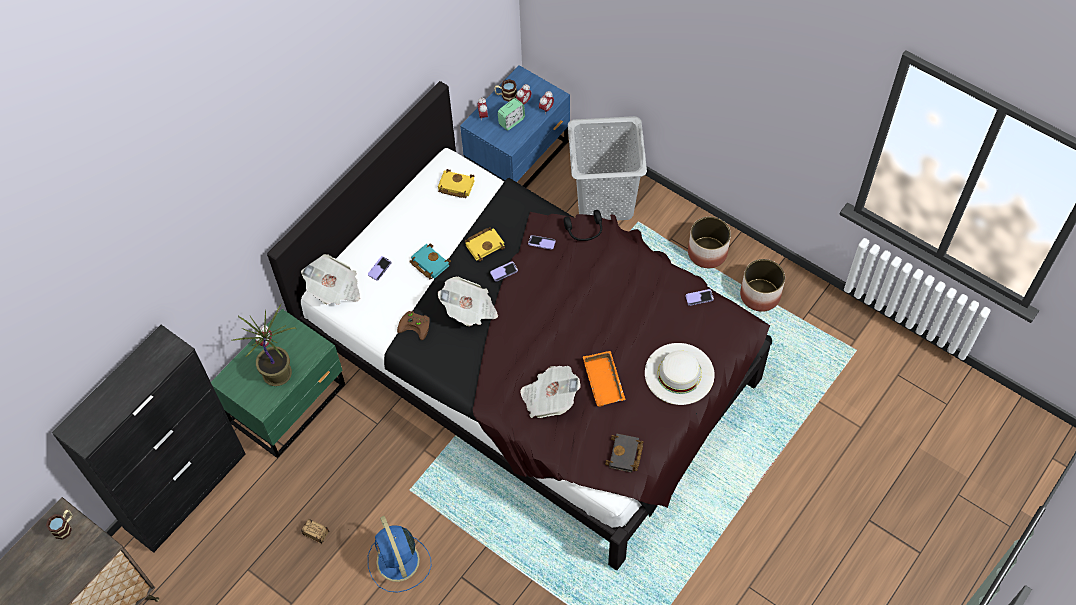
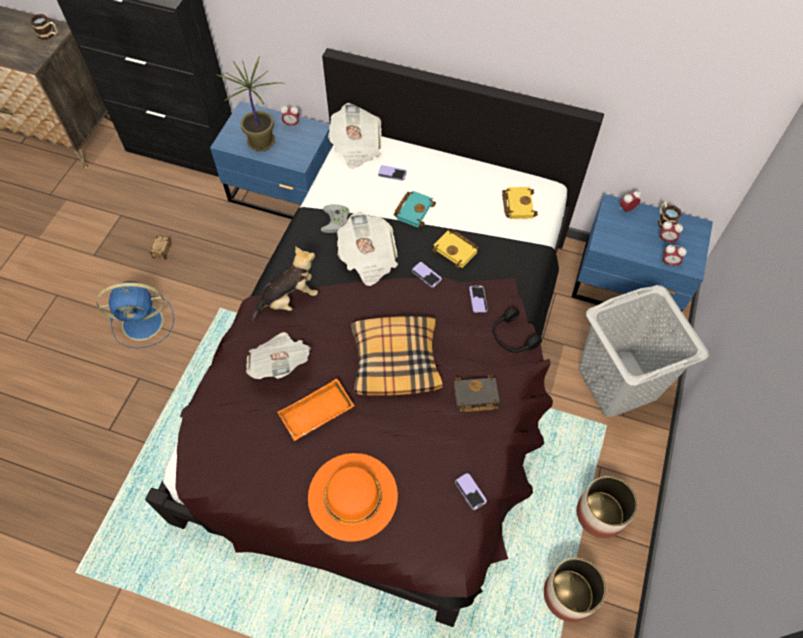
camera: 70 degrees right, 0 degrees up
green nightstand [211,309,345,458] -> blue nightstand [210,101,332,219]
blue fan [368,516,431,593] -> blue fan turned 150 degrees counterclockwise [96,281,174,348]
brown game controller [397,311,430,340] -> grey game controller [321,204,350,233]
alarm clock [498,98,525,131] -> none
black book [605,433,643,473] -> black book moved to [454,374,500,412]
white hat [645,343,715,405] -> orange hat [308,453,398,542]
none -> plush toy [251,246,318,321]
none -> pillow [351,316,443,396]

